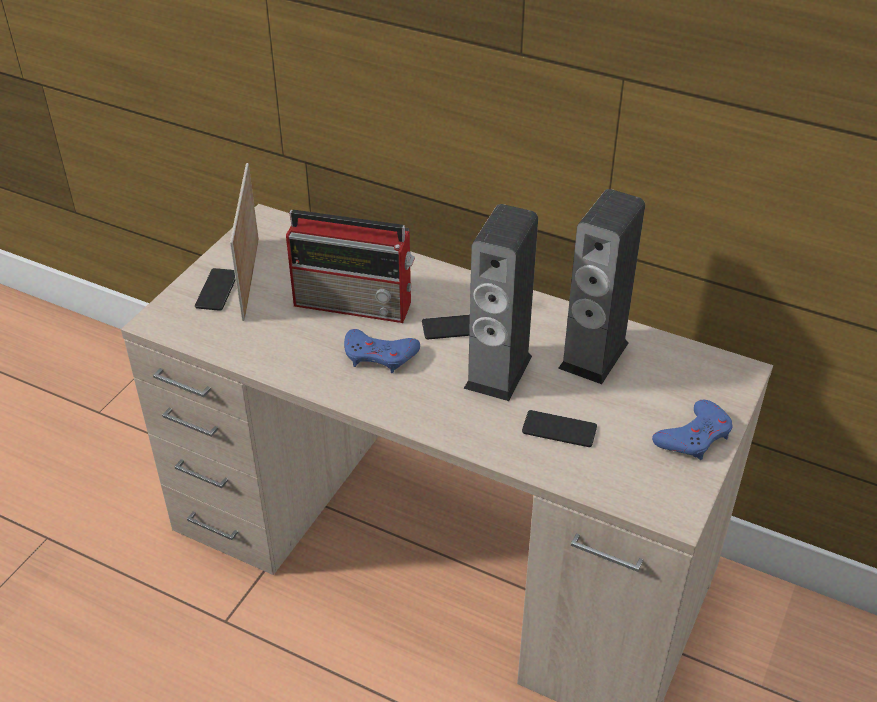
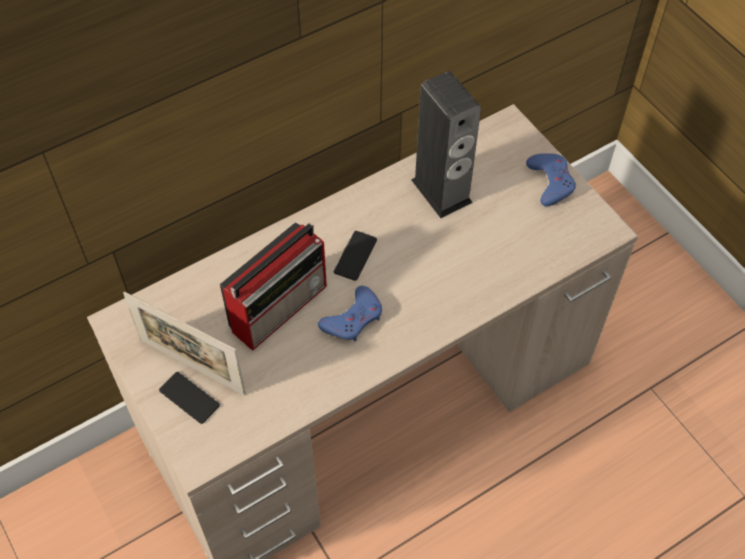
camera: 60 degrees left, 15 degrees up
speaker [464,204,538,401] -> none
phone [522,410,597,447] -> none

